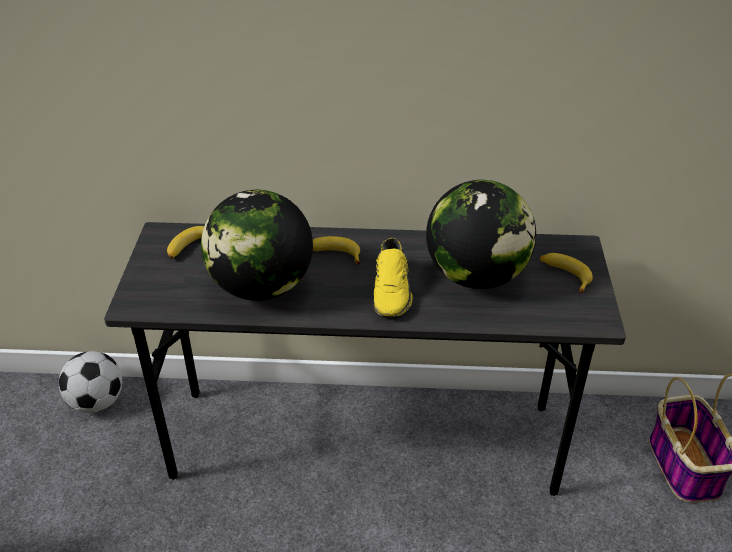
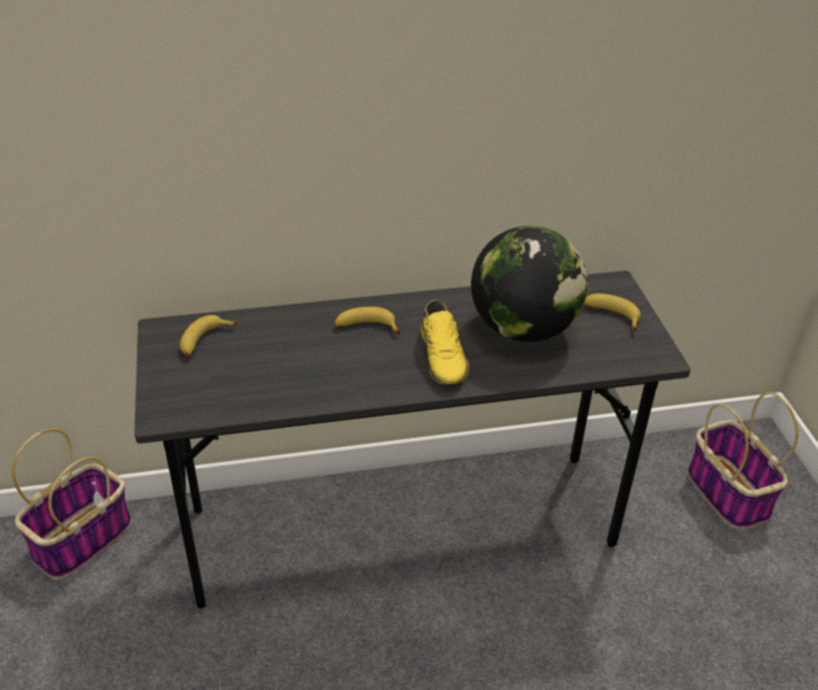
camera: 15 degrees left, 0 degrees up
football [58,351,122,413] -> basket [12,428,132,579]
globe [201,190,313,301] -> none

